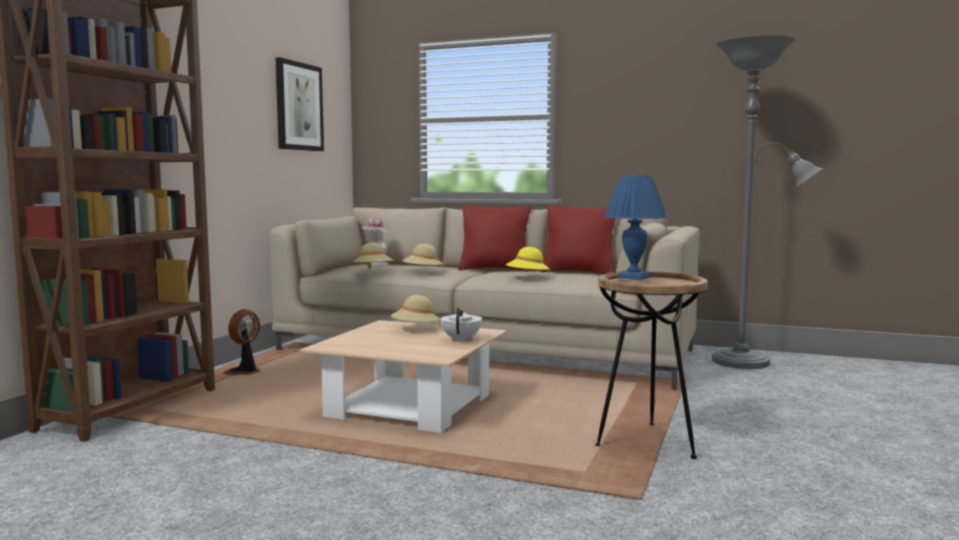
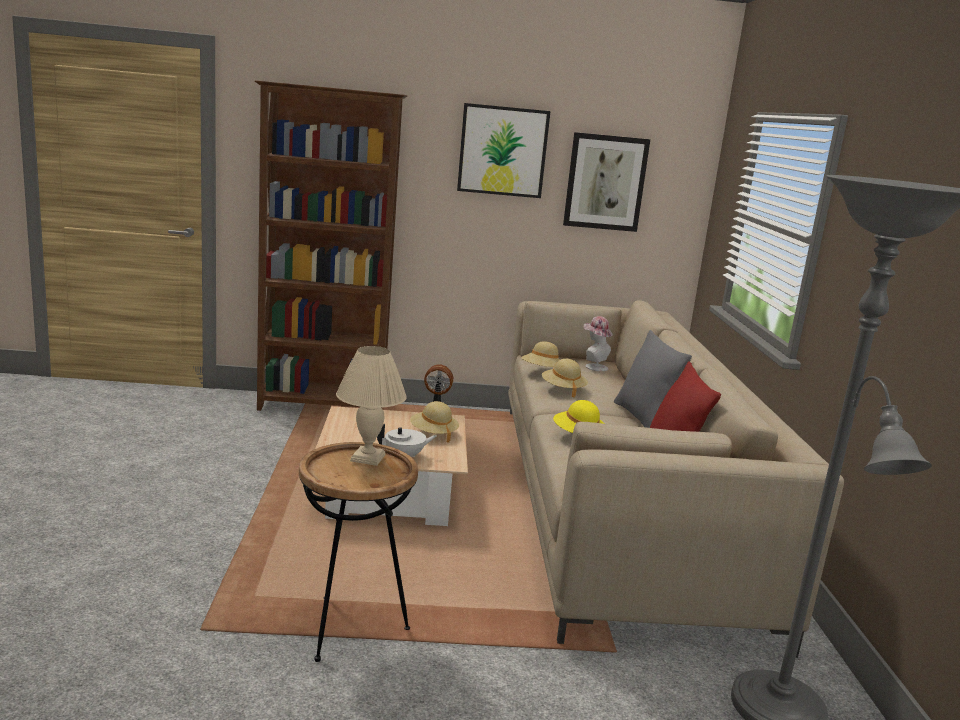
camera: 65 degrees right, 10 degrees up
red pillow [458,205,531,271] -> grey pillow [614,330,692,428]
blue table lamp [604,175,668,280] -> beige table lamp [336,346,407,466]
none -> picture [457,103,551,198]

